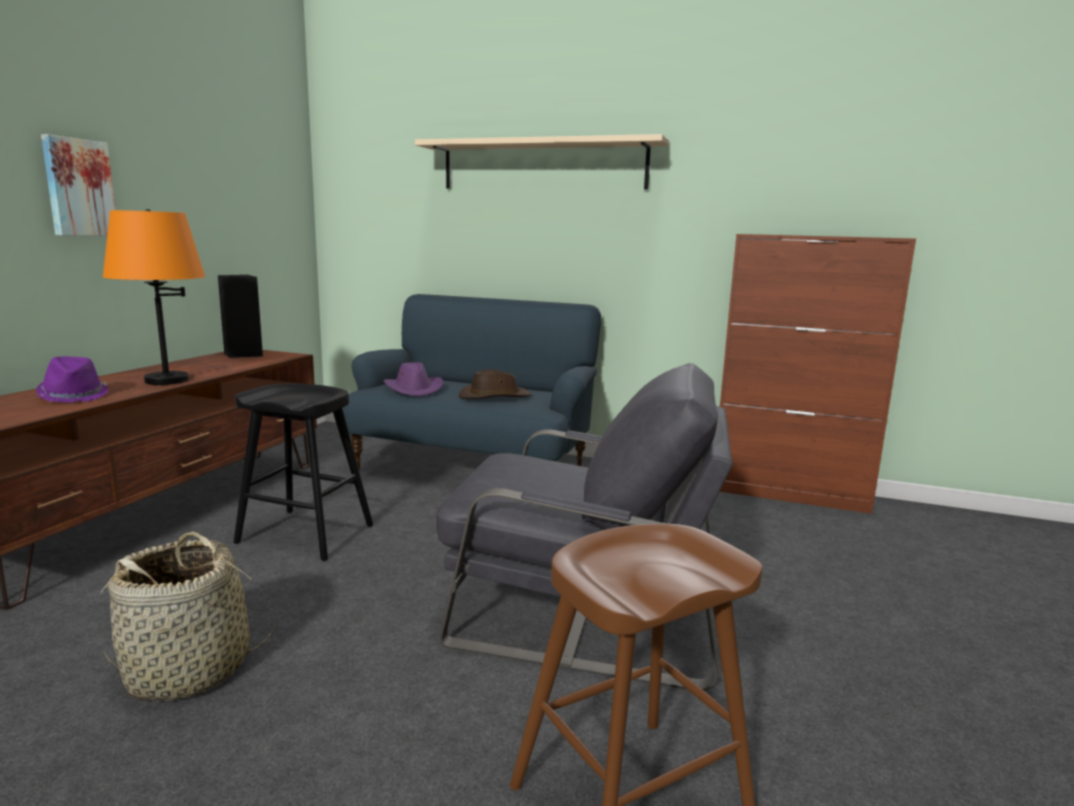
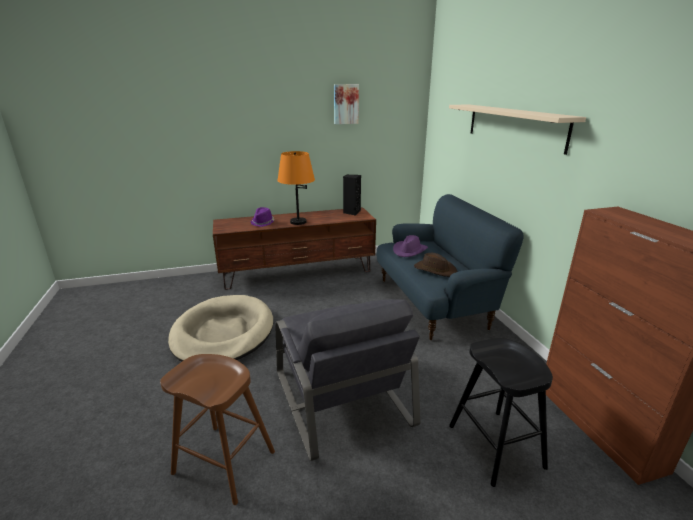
camera: 55 degrees right, 10 degrees up
picture [41,134,116,236] -> picture moved to [334,84,359,124]
basket [101,532,274,701] -> beige dog bed [168,295,273,361]
black stool [233,384,373,561] -> black stool moved to [449,338,553,487]

